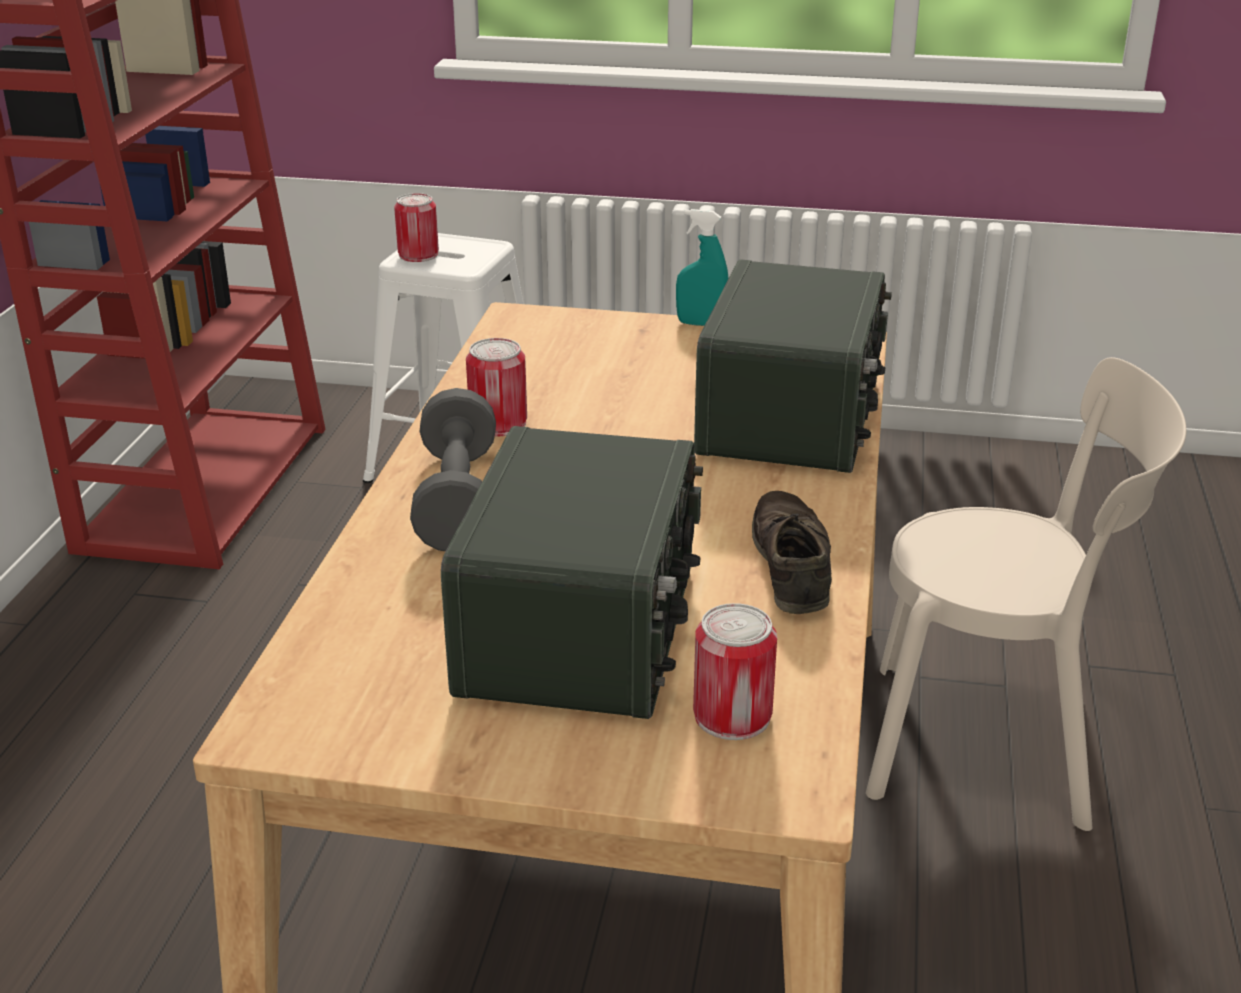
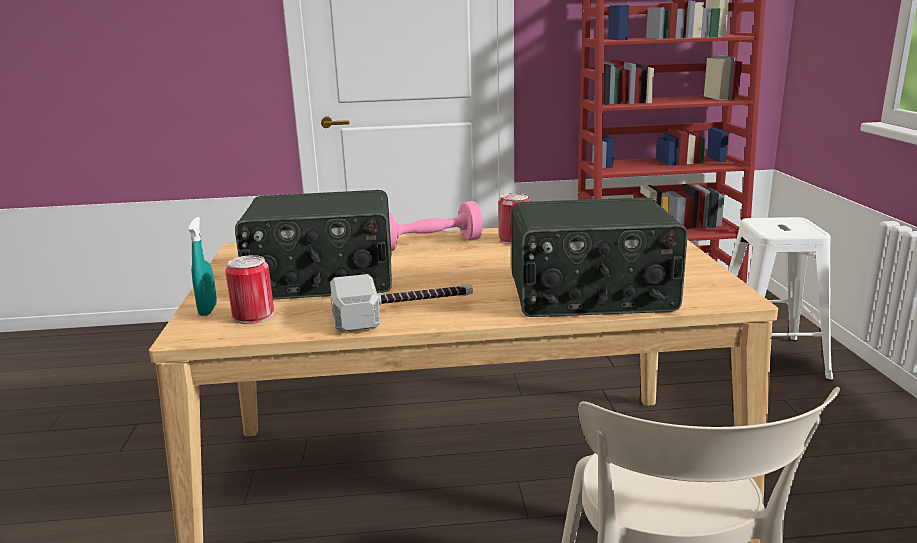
camera: 75 degrees right, 10 degrees down
can [394,193,439,262] -> none
grey dumbbell [410,388,496,551] -> pink dumbbell [389,201,483,251]
turquoise spray bottle [676,209,729,326] -> turquoise spray bottle moved to [188,217,217,316]
brown shoe [752,491,832,614] -> hammer [330,274,473,332]

